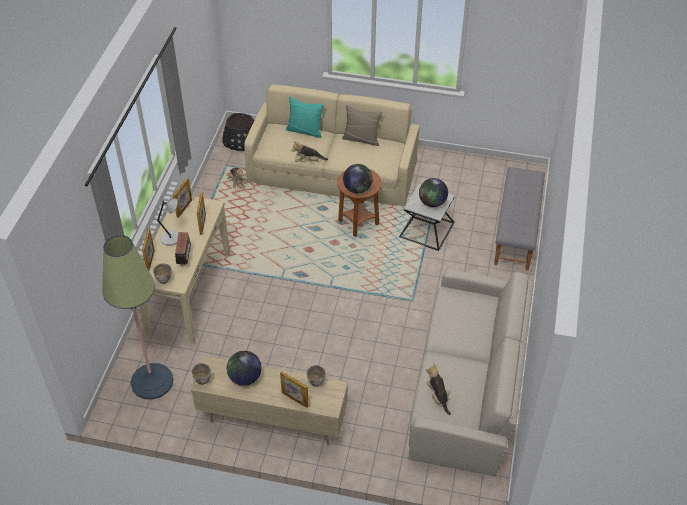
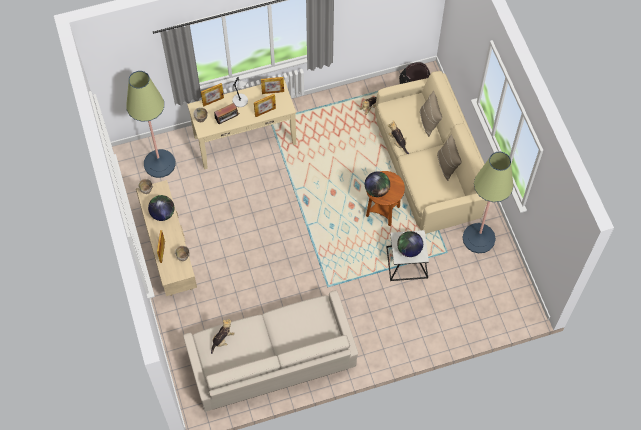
camera: 60 degrees right, 15 degrees up
turquoise pillow [286,97,324,138] -> beige pillow [420,91,442,137]
grey bench [494,167,545,270] -> none
none -> floor lamp [462,152,513,254]

